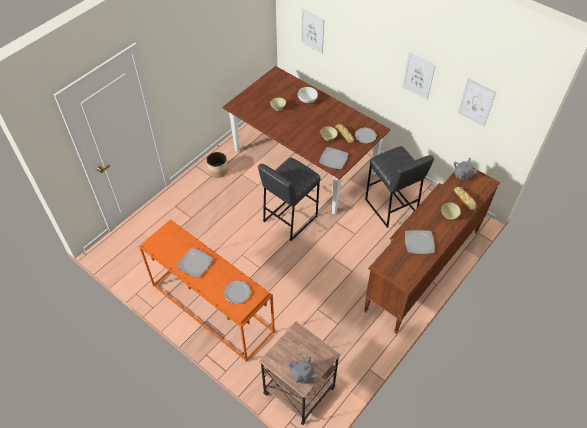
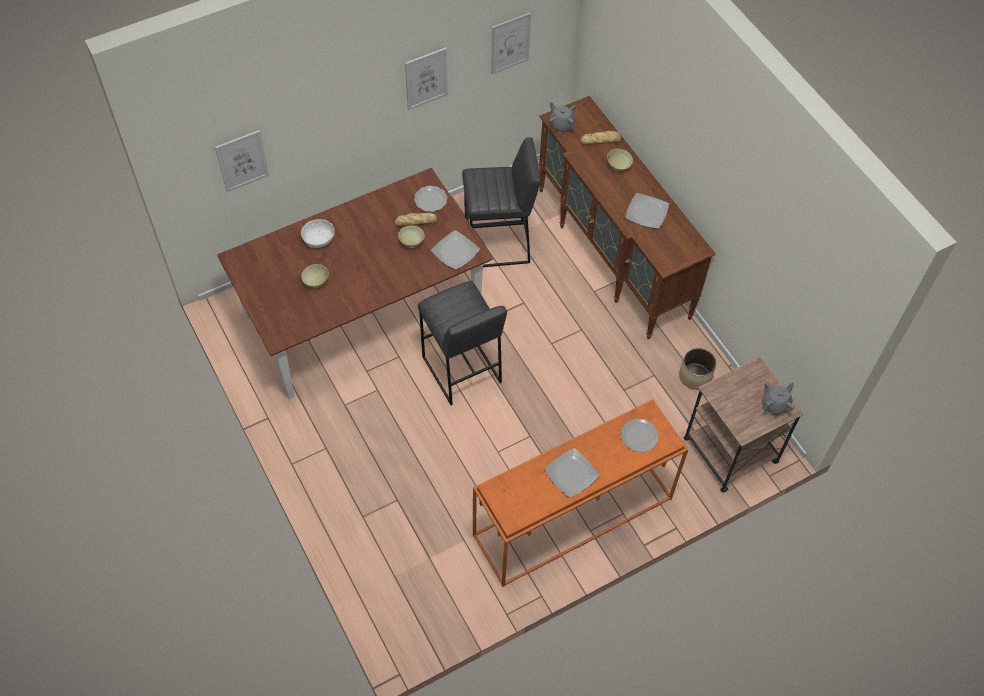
camera: 70 degrees left, 5 degrees up
planter [207,152,228,178] -> planter moved to [679,348,716,390]

